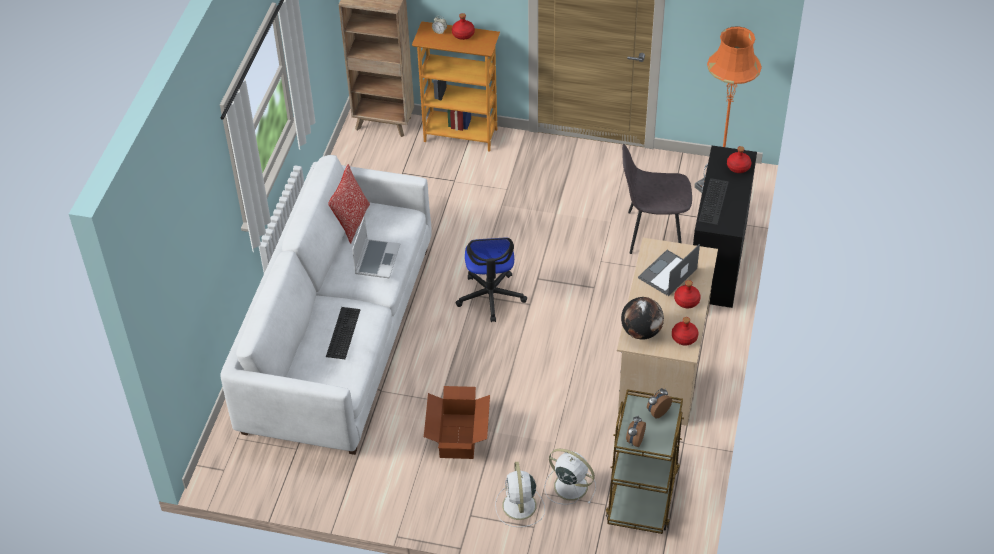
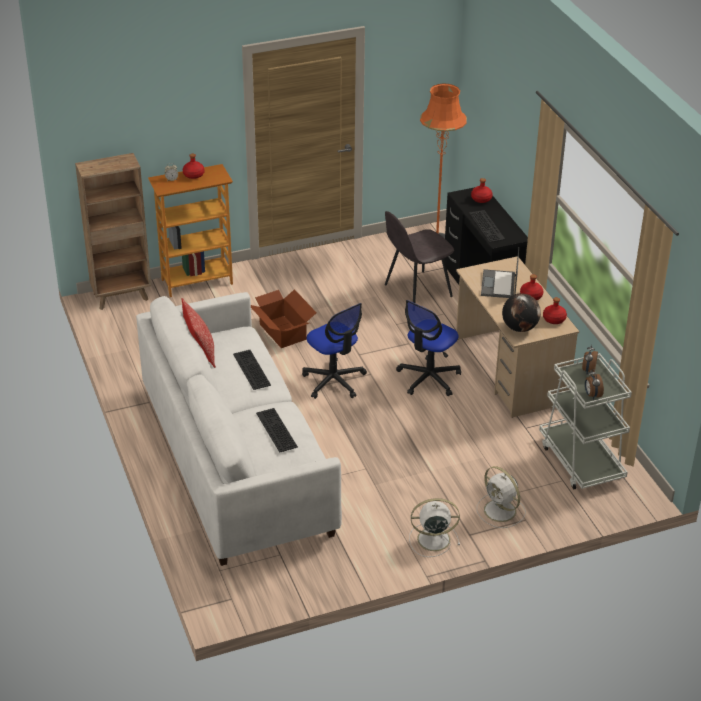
camera: 35 degrees left, 10 degrees down
laptop [352,215,400,279] -> keyboard [233,350,271,390]
cardboard box [424,386,490,459] -> cardboard box moved to [251,289,317,348]
white fan [544,449,596,505] -> white fan moved to [409,498,460,557]
brown cart [606,389,684,534] -> white cart [539,353,632,489]
none -> office chair [396,300,461,396]

